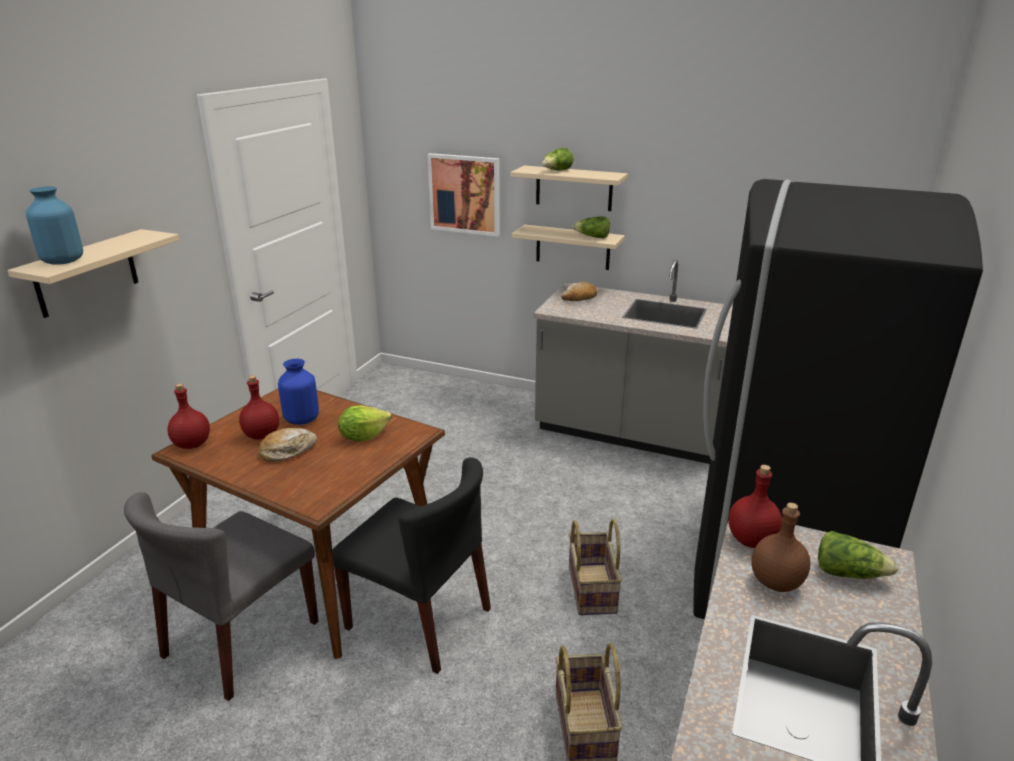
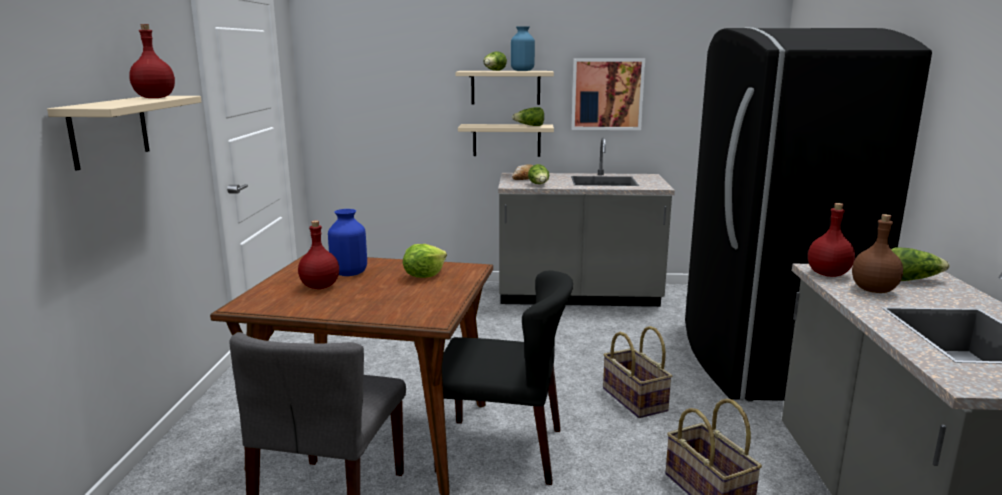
camera: 20 degrees left, 10 degrees down
blue vase [26,186,83,265] -> blue vase moved to [511,26,535,71]
red bottle [167,384,210,449] -> red bottle moved to [129,24,175,98]
bread [259,428,317,462] -> none
picture [427,153,500,237] -> picture moved to [571,58,645,130]
none -> lettuce [528,164,549,184]

